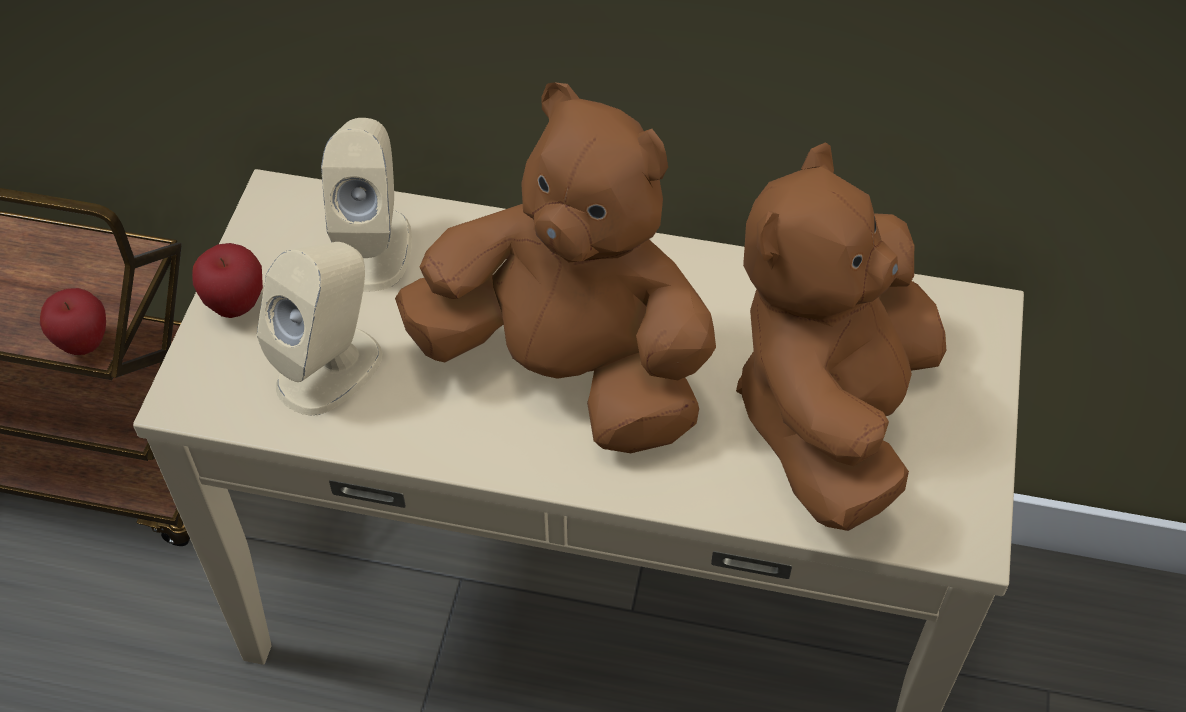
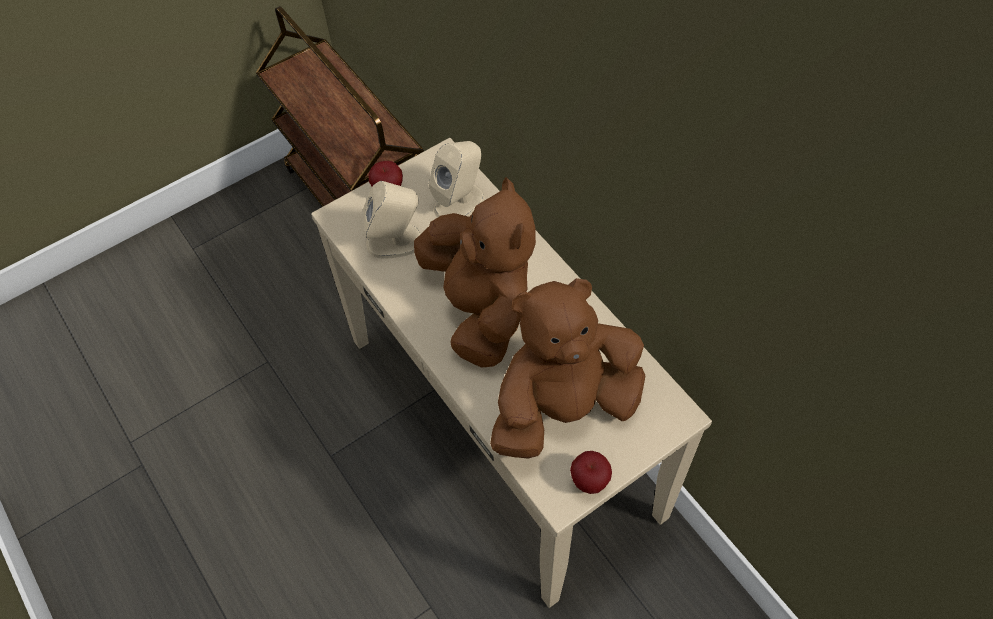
camera: 45 degrees right, 5 degrees up
apple [40,288,106,355] -> apple moved to [570,451,612,494]

